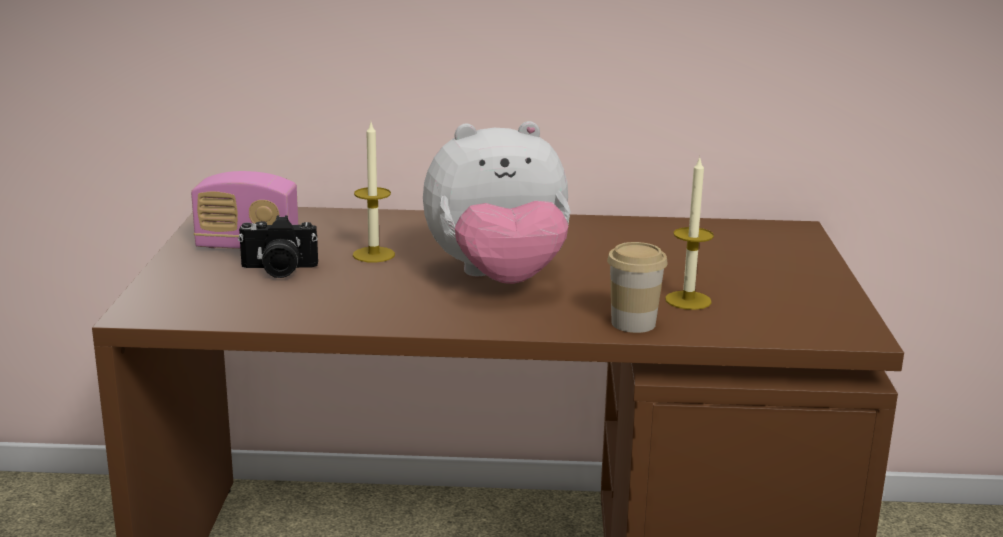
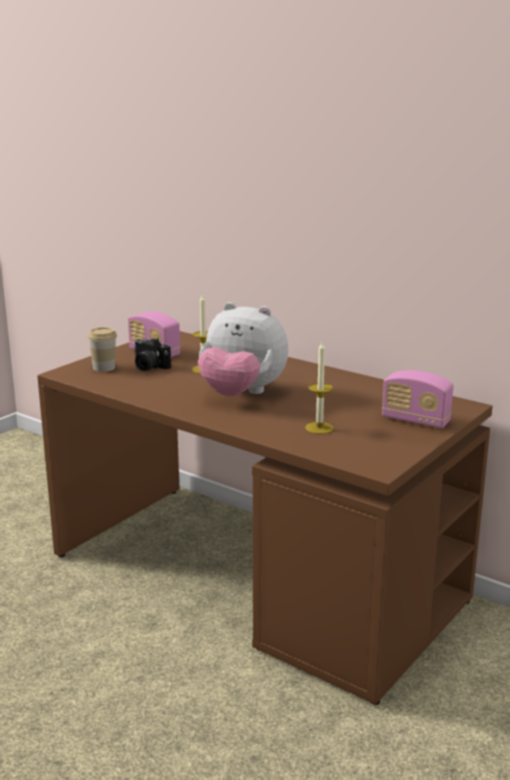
camera: 35 degrees right, 0 degrees up
cup [607,242,668,333] -> cup moved to [87,327,117,372]
none -> radio [382,370,454,428]

